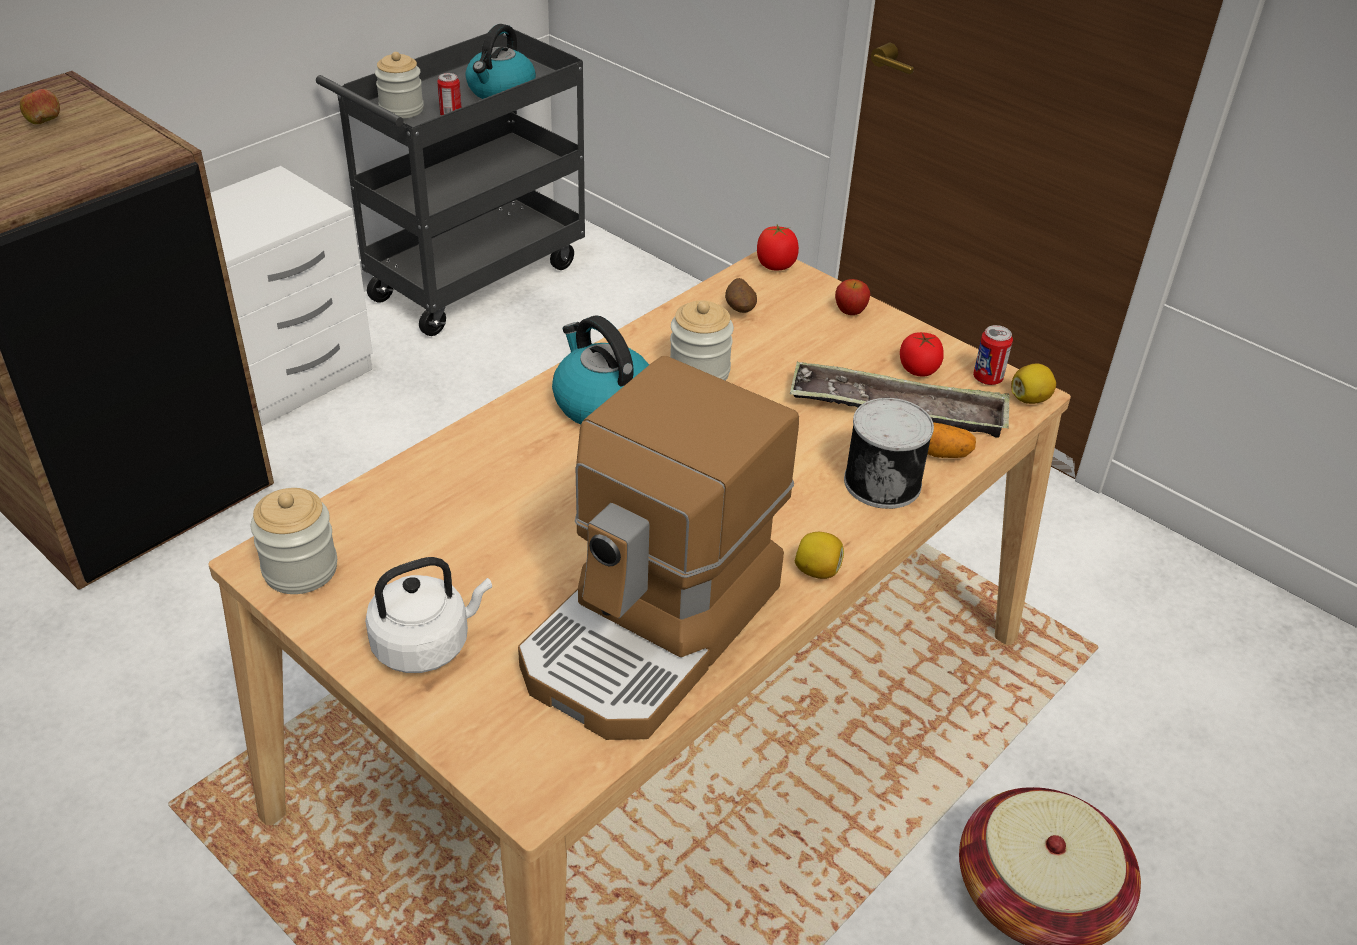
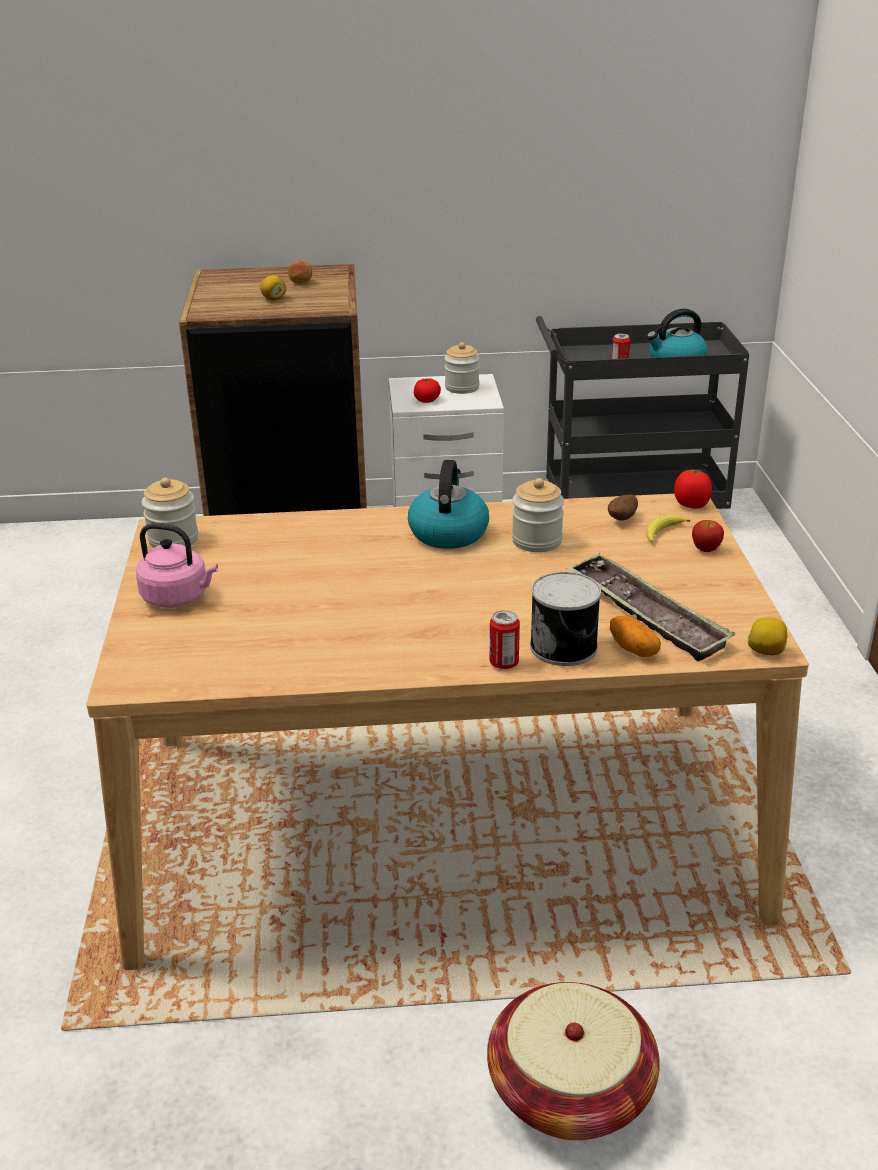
camera: 45 degrees right, 10 degrees down
white kettle [365,557,492,673] -> pink kettle [136,523,218,608]
jar [375,52,424,119] -> jar moved to [444,342,480,394]
coffee machine [518,356,799,740] -> none
lemon [795,532,844,579] -> lemon moved to [260,275,286,301]
tomato [900,332,944,376] -> tomato moved to [414,378,441,403]
can [973,325,1013,385] -> can moved to [490,610,520,669]
none -> banana [646,515,690,542]

